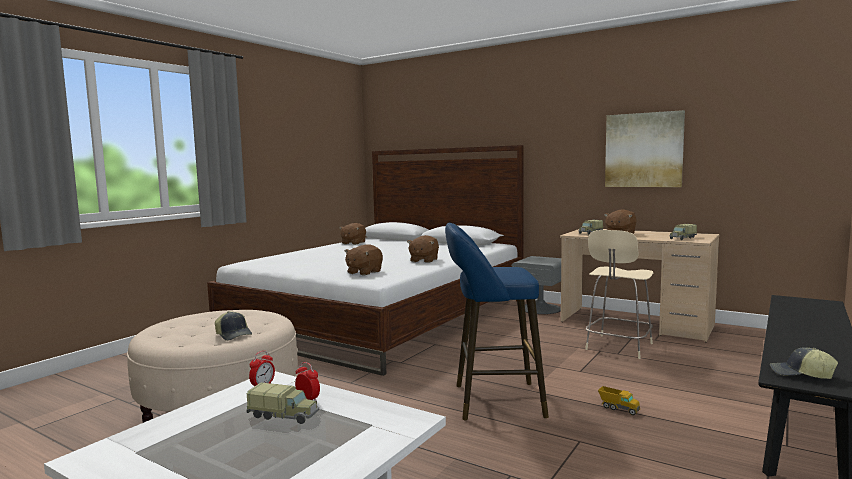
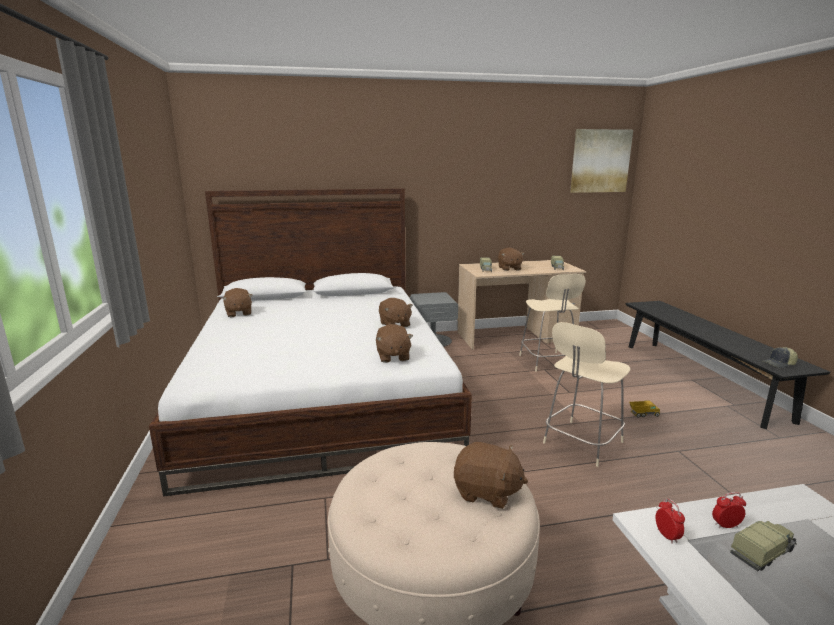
camera: 45 degrees left, 10 degrees up
cap [215,311,252,341] -> brown plush toy [454,442,528,509]
blue stool [445,223,549,420] -> beige chair [543,322,631,467]
picture [605,110,685,187] -> picture moved to [570,129,633,193]

